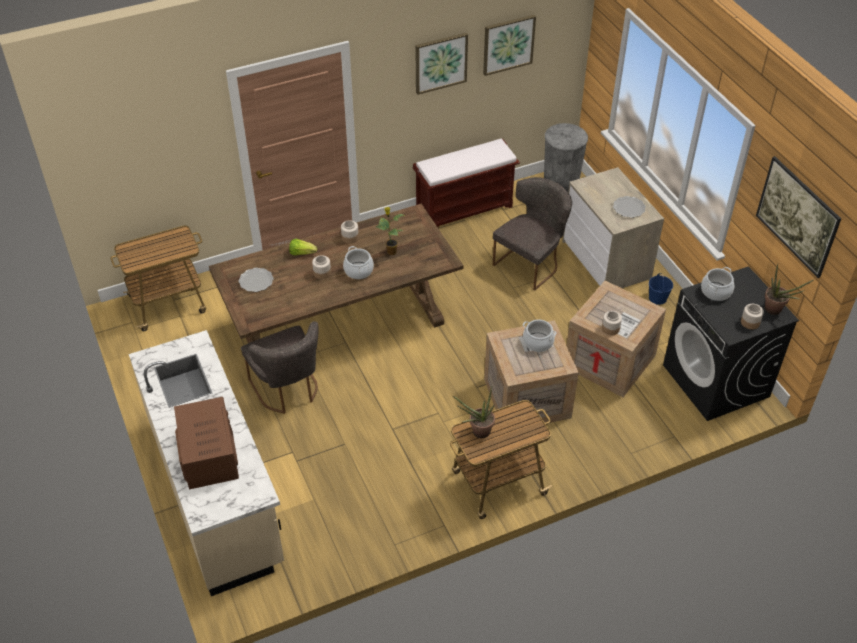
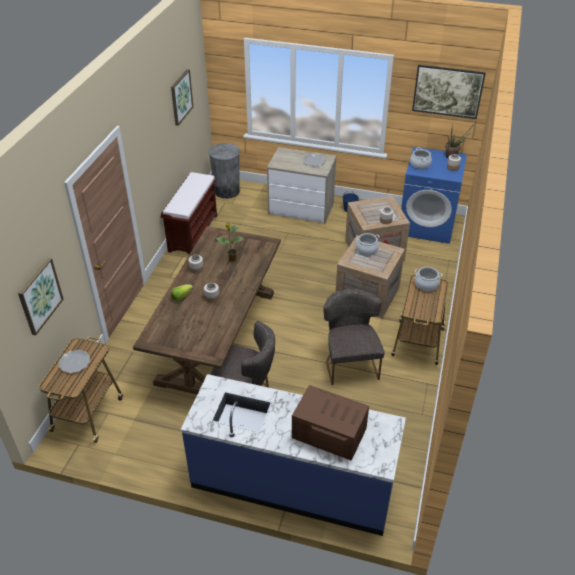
camera: 50 degrees left, 5 degrees down
beige counter [129,330,284,596] -> blue counter [181,374,406,536]
plate [238,268,274,292] -> plate moved to [59,350,90,373]
cooking pot [343,246,374,279] -> cooking pot moved to [415,267,442,291]
picture [415,33,468,95] -> picture moved to [18,258,64,335]
potted plant [453,386,495,438] -> none
grey chair [493,177,572,291] -> grey chair moved to [323,289,385,385]
black washing machine [663,266,799,421] -> blue washing machine [401,147,467,244]

